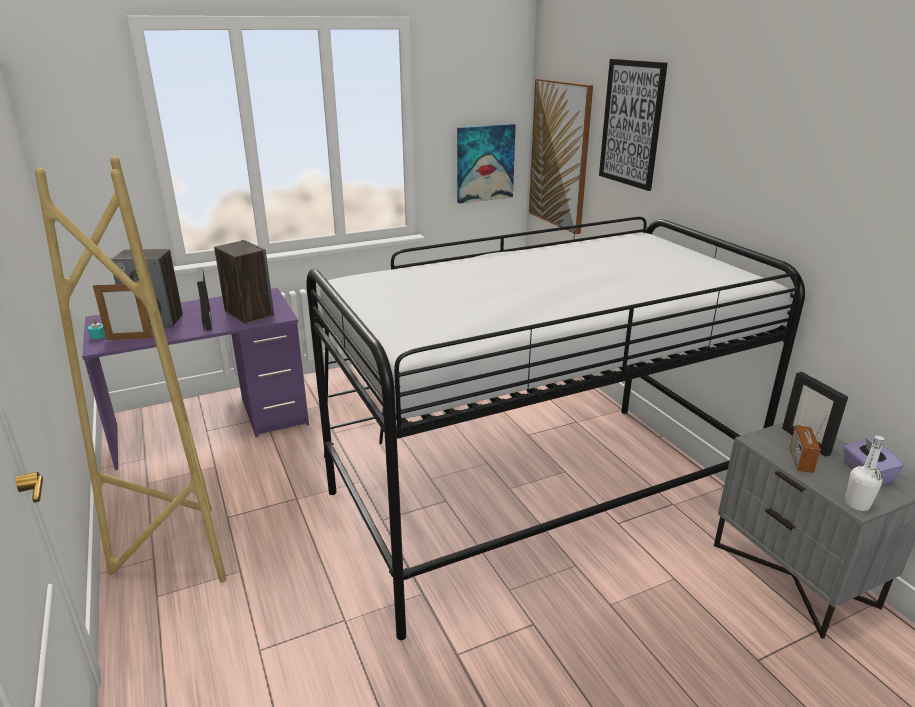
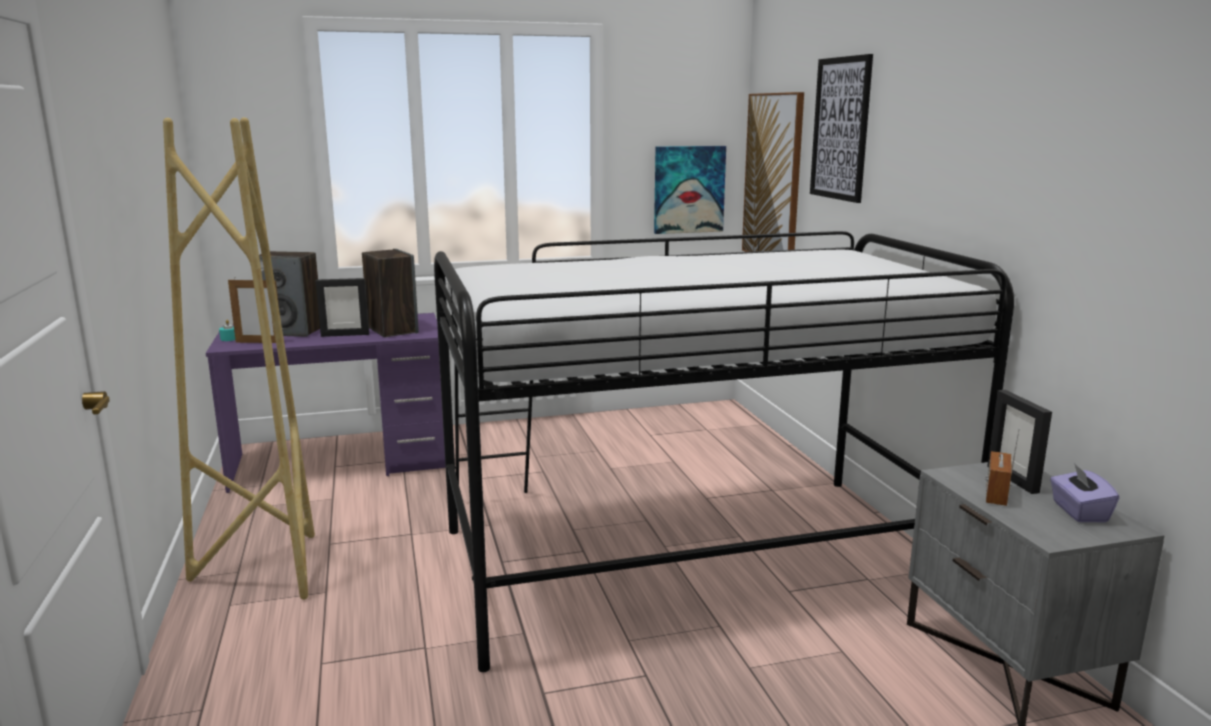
camera: 10 degrees right, 10 degrees down
picture frame [197,268,212,331] -> picture frame turned 90 degrees clockwise [316,278,369,337]
white bottle [845,435,885,511] -> none

